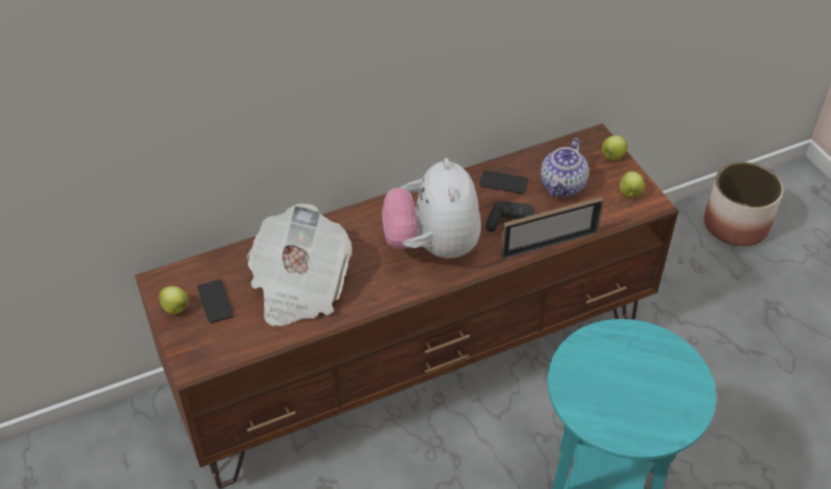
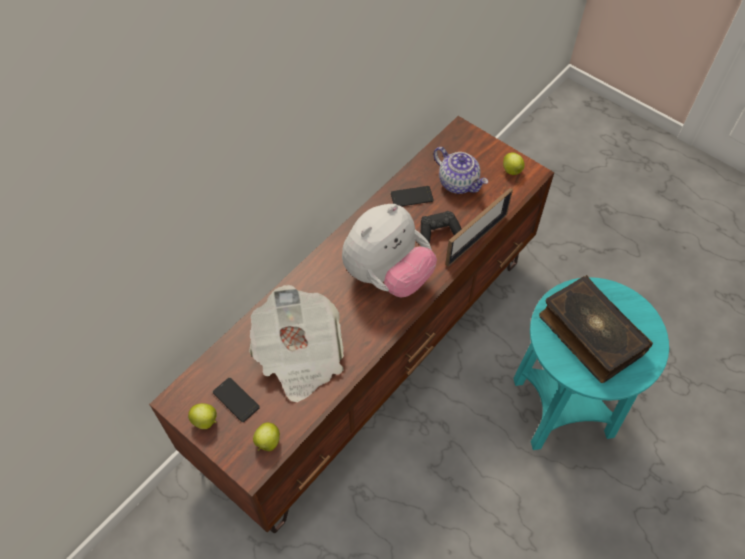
camera: 25 degrees left, 10 degrees up
plush toy [382,158,481,259] -> plush toy turned 105 degrees counterclockwise [342,204,437,297]
teapot [541,138,589,197] -> teapot turned 45 degrees counterclockwise [433,147,488,194]
apple [602,135,627,161] -> apple moved to [253,422,280,451]
planter [704,162,783,246] -> none
none -> book [539,275,653,383]

